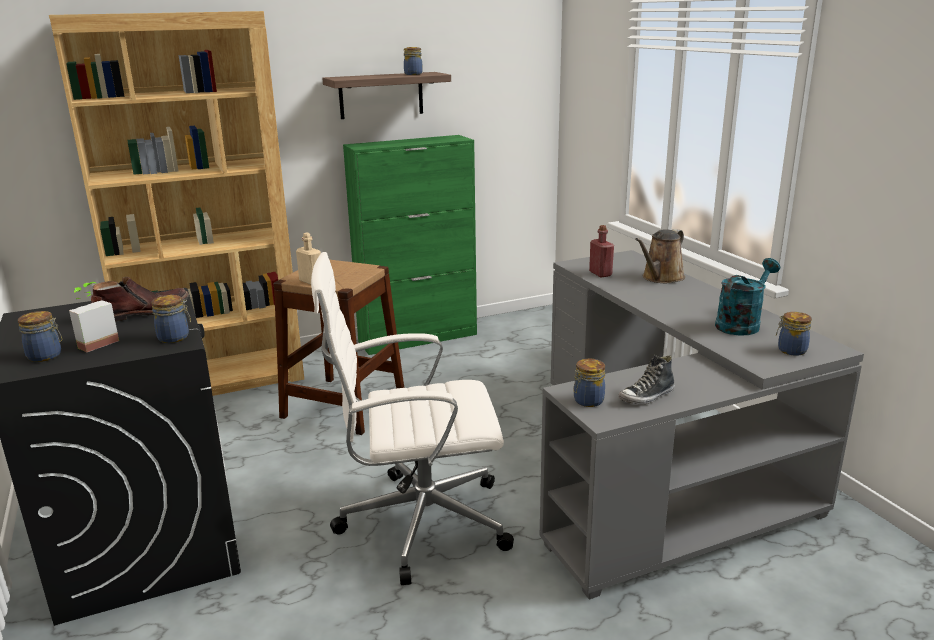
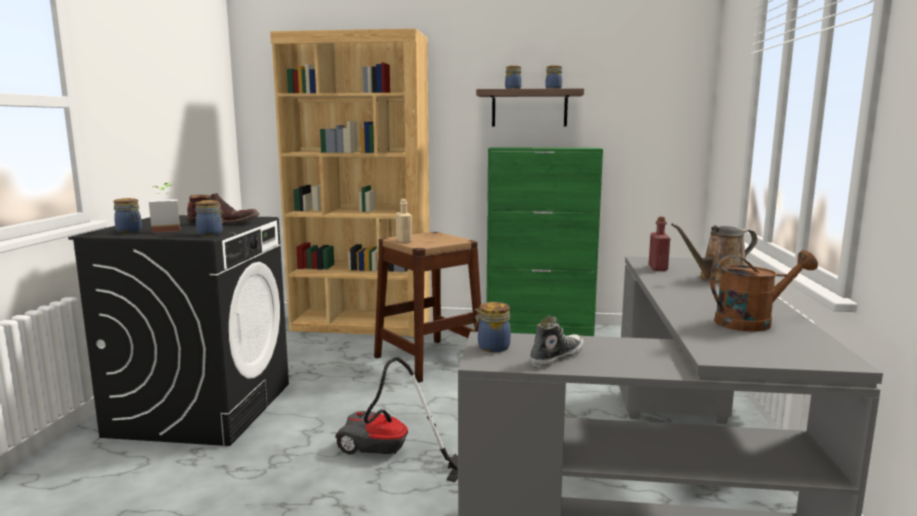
camera: 30 degrees right, 10 degrees down
white office chair [311,252,514,585] -> vacuum cleaner [335,357,458,483]
shoe [619,355,675,404] -> shoe turned 135 degrees clockwise [530,316,584,367]
turquoise watering can [715,258,780,335] -> brown watering can [710,250,818,332]
jar [776,312,812,356] -> jar moved to [505,65,522,89]

